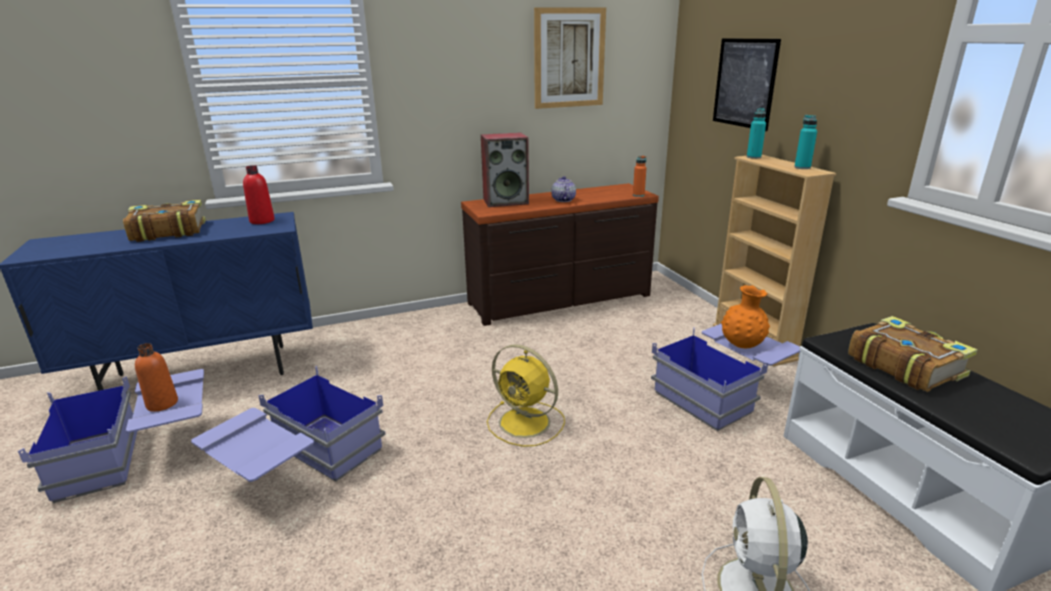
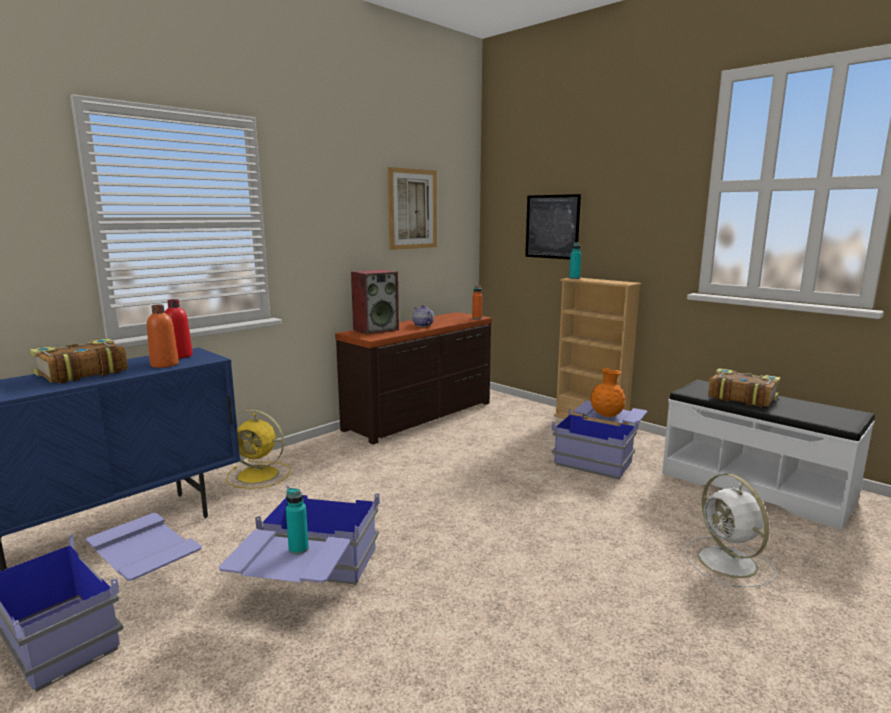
camera: 25 degrees left, 10 degrees down
orange bottle [135,343,178,412] -> orange bottle moved to [147,304,179,368]
yellow fan [487,344,565,447] -> yellow fan moved to [226,409,291,489]
turquoise bottle [794,115,817,169] -> turquoise bottle moved to [286,488,309,555]

